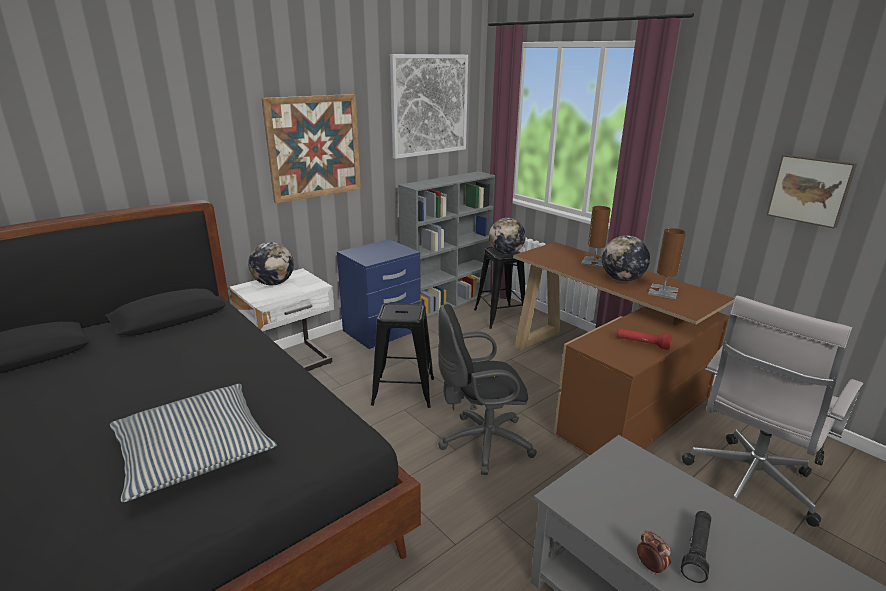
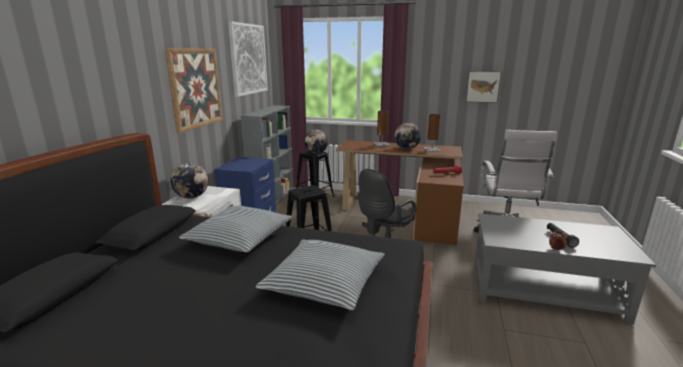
camera: 35 degrees left, 5 degrees down
none -> pillow [179,206,293,253]

